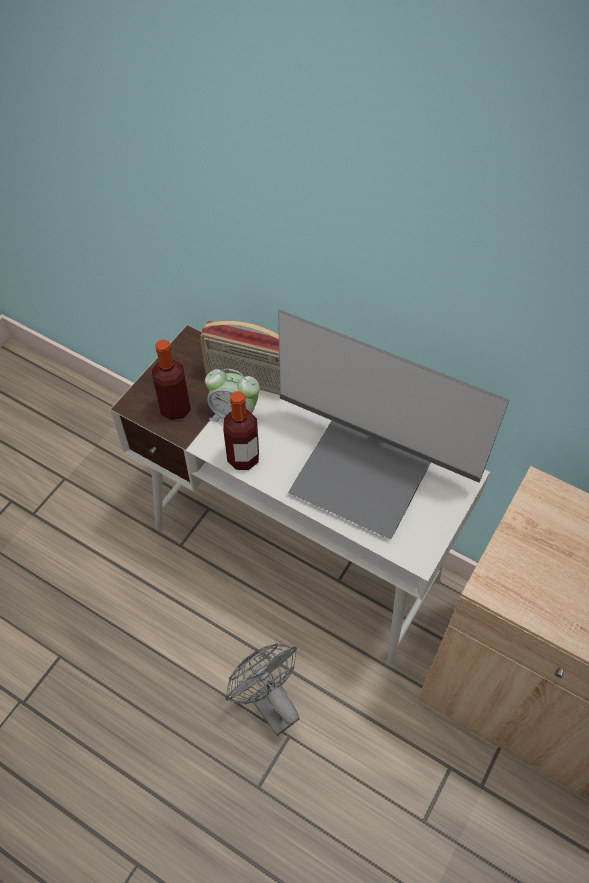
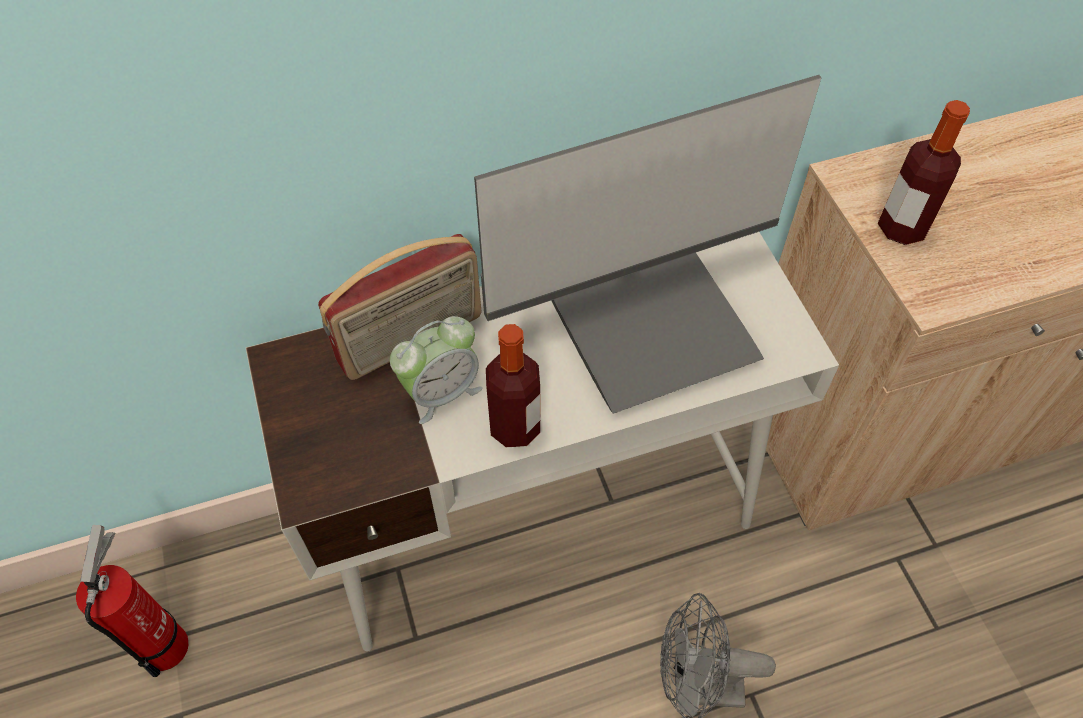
camera: 50 degrees left, 0 degrees up
bottle [152,340,191,420] -> bottle moved to [878,100,970,245]
none -> fire extinguisher [76,525,189,677]

